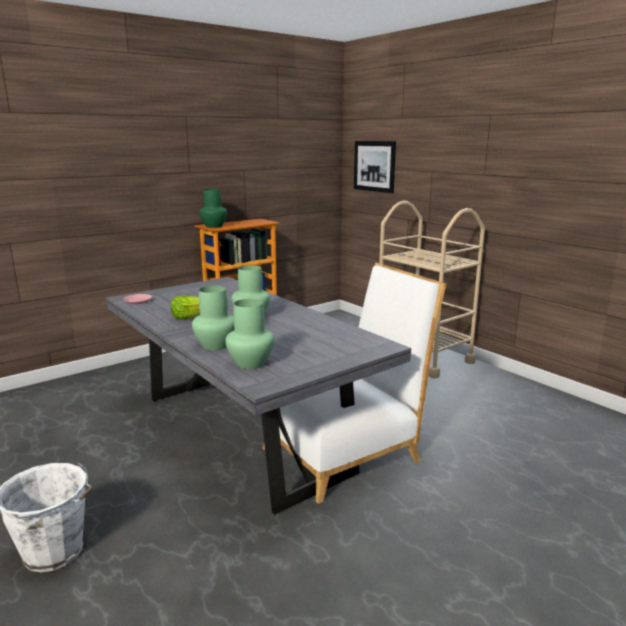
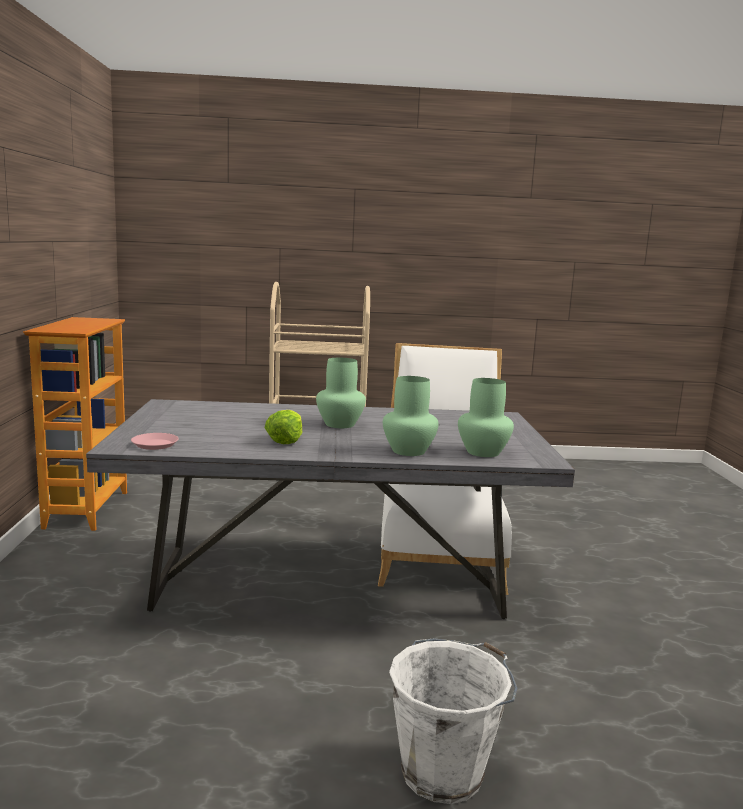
camera: 55 degrees left, 5 degrees down
green vase [199,189,227,228] -> none
picture [354,141,396,193] -> none

